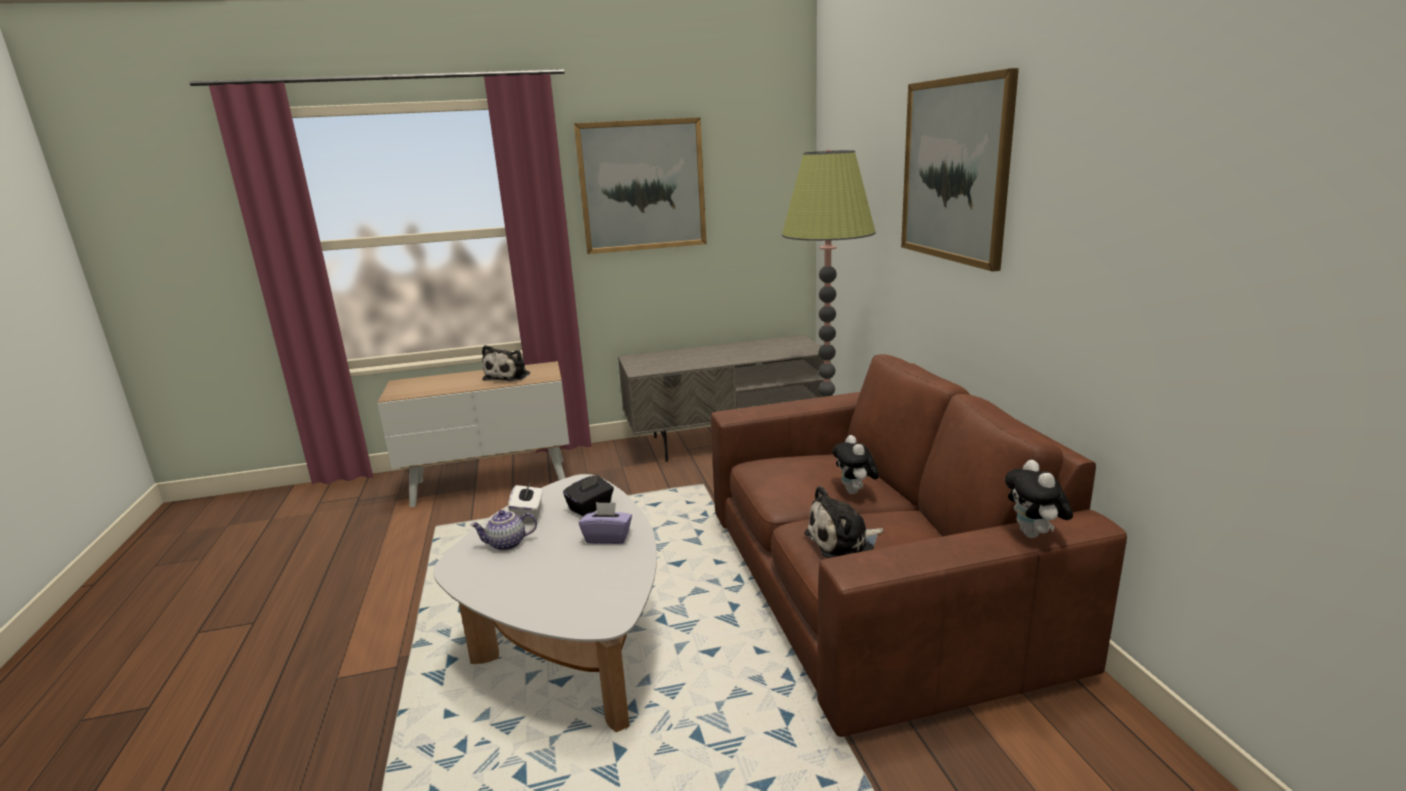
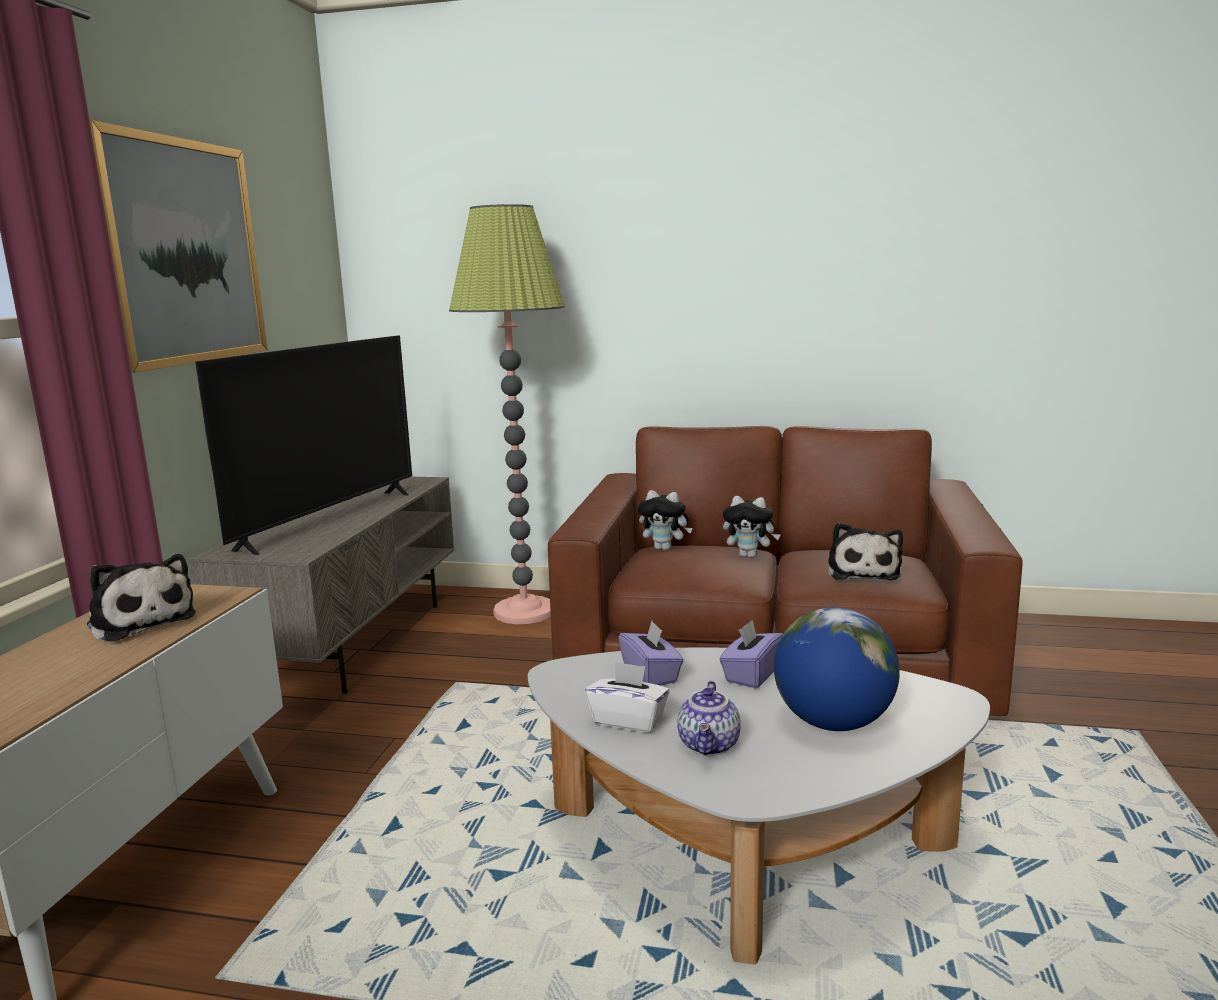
camera: 65 degrees left, 5 degrees down
black tissue box [563,475,614,516] -> purple tissue box [619,621,684,686]
picture [901,68,1019,272] -> none
plush toy [1005,460,1073,538] -> plush toy moved to [637,490,693,551]
none -> television [195,335,412,555]
none -> globe [774,607,900,731]

